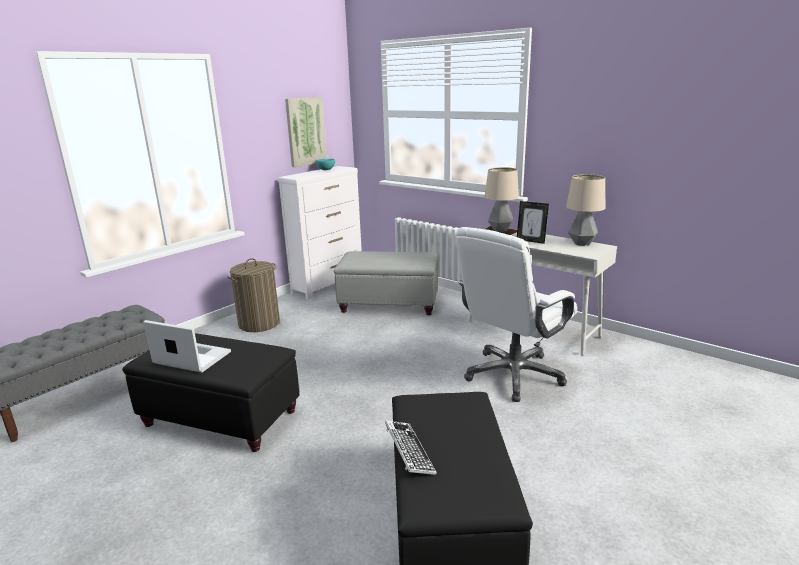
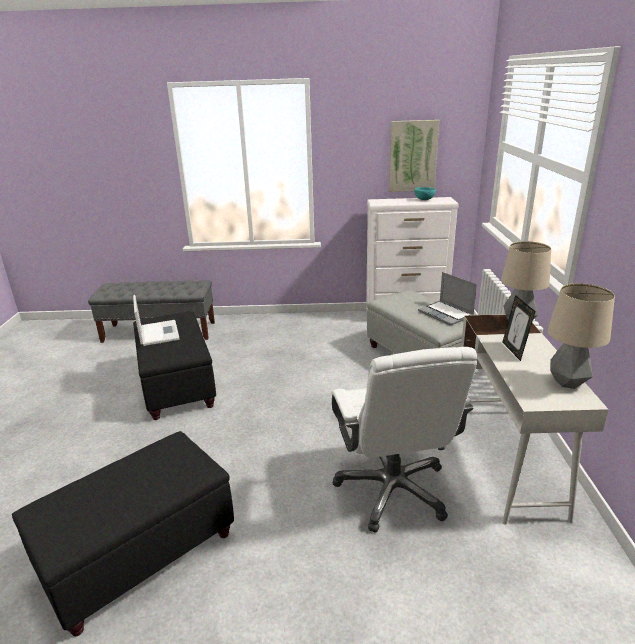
camera: 50 degrees right, 5 degrees up
laundry basket [227,258,280,332] -> none
keyboard [385,420,437,475] -> none
white office chair [456,227,577,402] -> white office chair turned 105 degrees counterclockwise [331,347,477,533]
none -> laptop [418,272,477,326]

